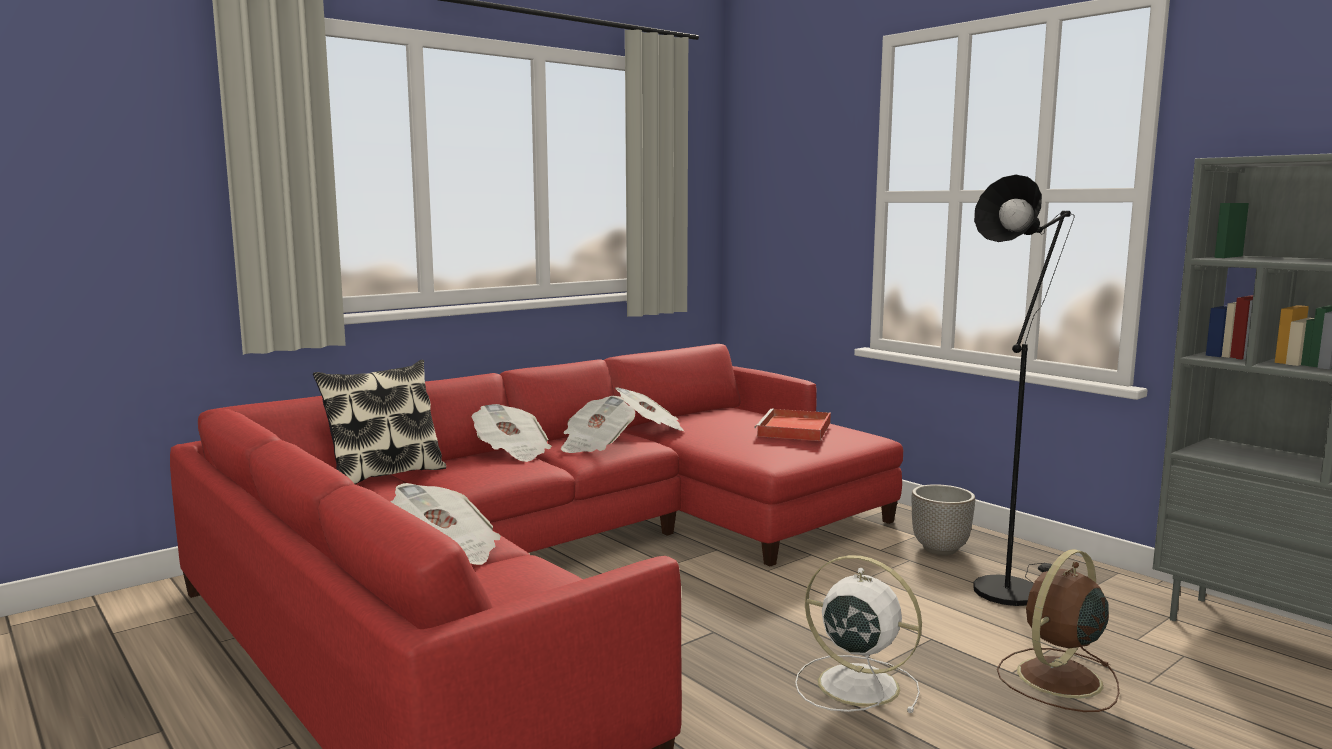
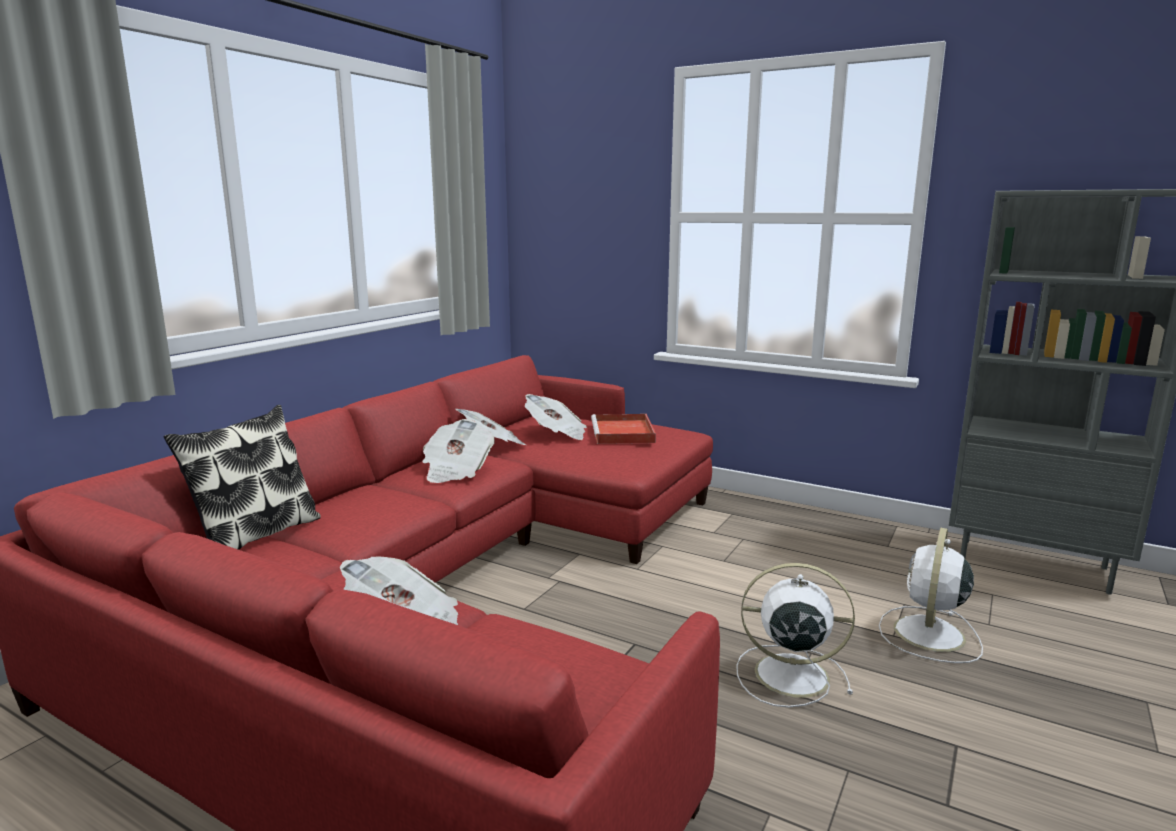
camera: 20 degrees left, 5 degrees up
newspaper [472,404,552,462] -> newspaper moved to [524,394,587,440]
planter [912,484,975,555] -> none
black floor lamp [973,174,1074,606] -> none
brown fan [997,549,1119,712] -> white fan [879,527,983,663]

